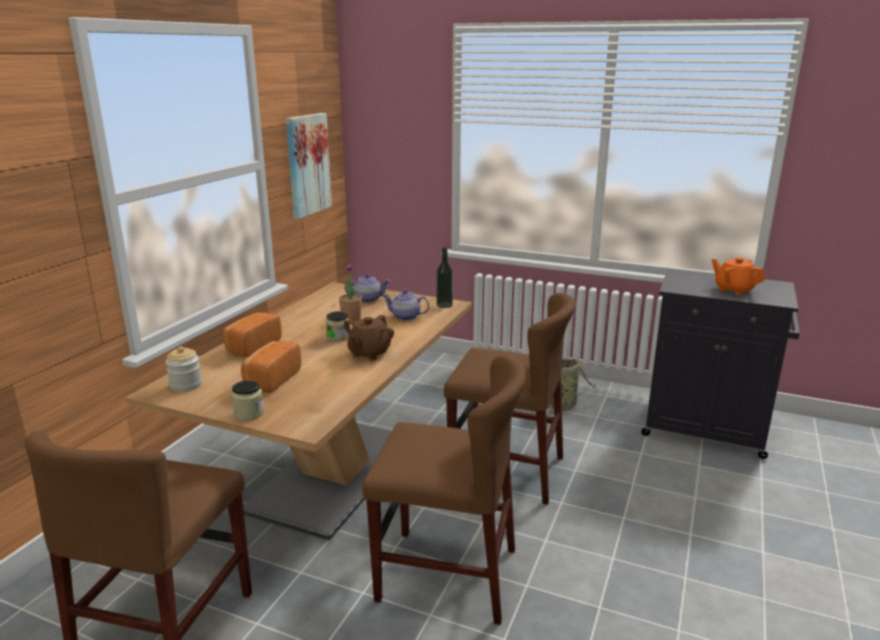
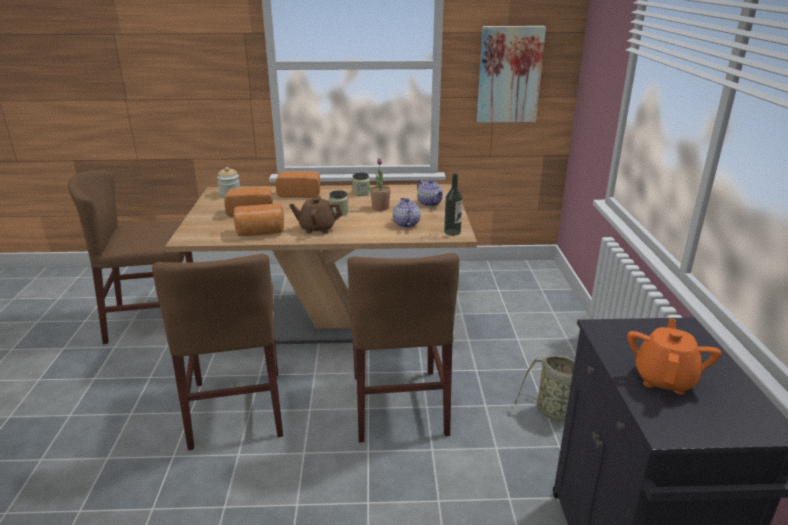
camera: 65 degrees right, 5 degrees up
jar [232,381,264,420] -> jar moved to [352,172,370,196]
none -> bread [233,203,284,236]

